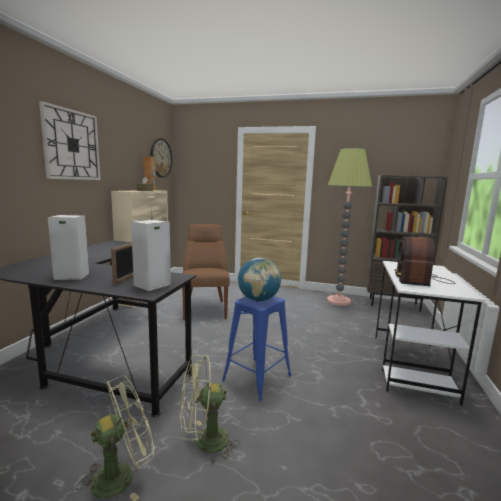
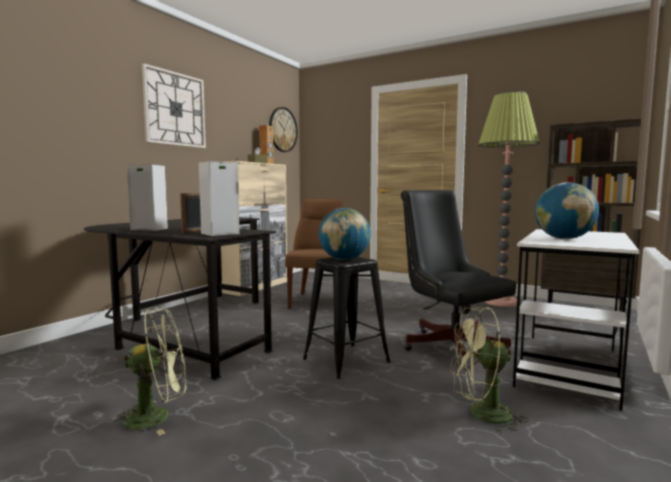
camera: 15 degrees right, 5 degrees down
green fan [180,355,240,465] -> green fan moved to [450,307,528,433]
blue stool [222,296,291,401] -> black stool [303,257,391,379]
radio [395,236,456,286] -> globe [535,182,599,239]
none -> black office chair [401,190,516,367]

